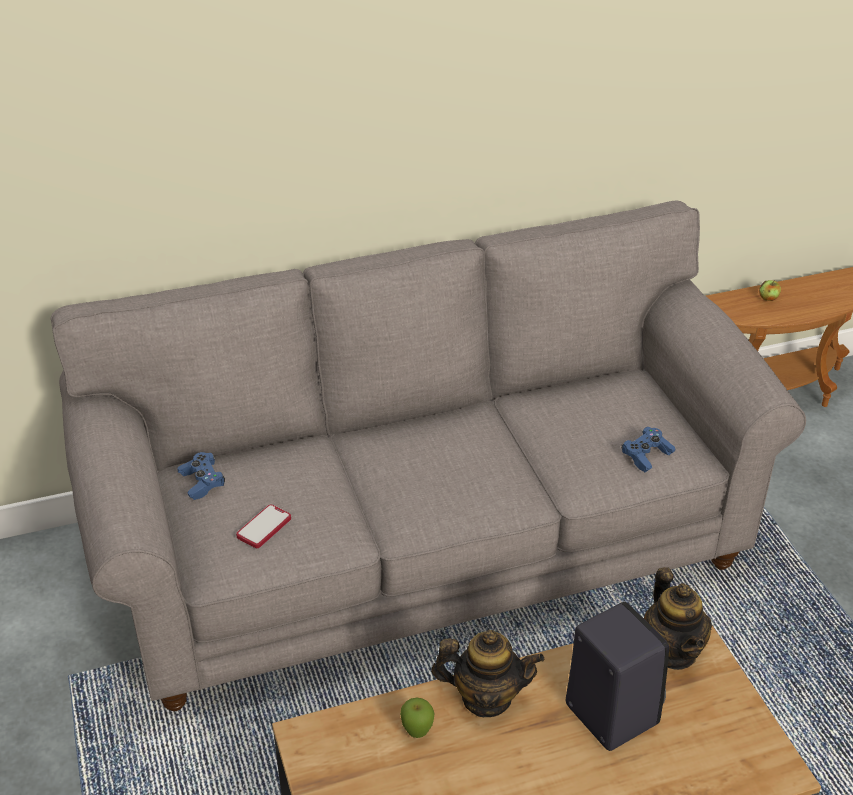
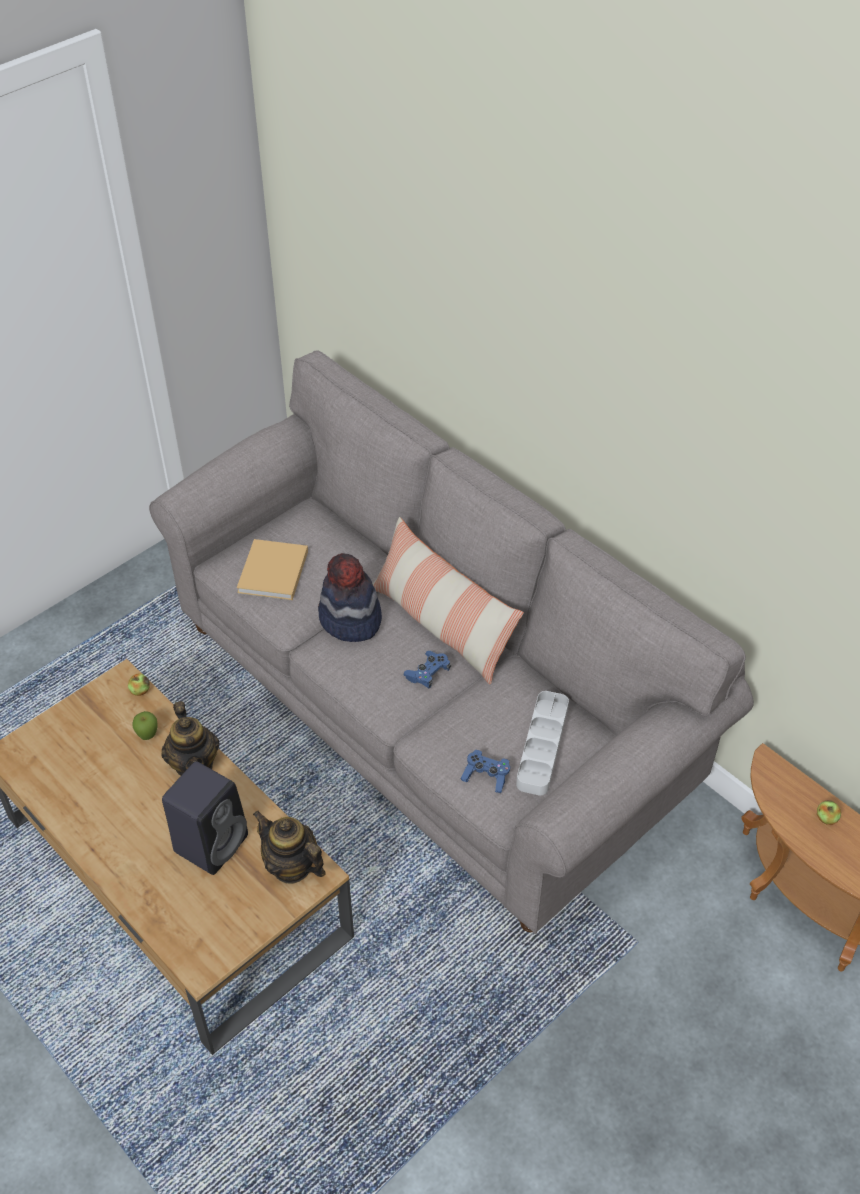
camera: 65 degrees right, 10 degrees up
blue game controller [177,452,225,500] -> blue game controller moved to [404,651,451,689]
phone [236,504,291,548] -> beige book [237,539,308,600]
teapot [644,567,712,670] -> teapot turned 75 degrees clockwise [253,811,326,884]
none -> apple [128,673,150,696]
none -> hat [318,553,382,642]
none -> pillow [373,517,524,685]
none -> grey tray [516,691,569,796]

